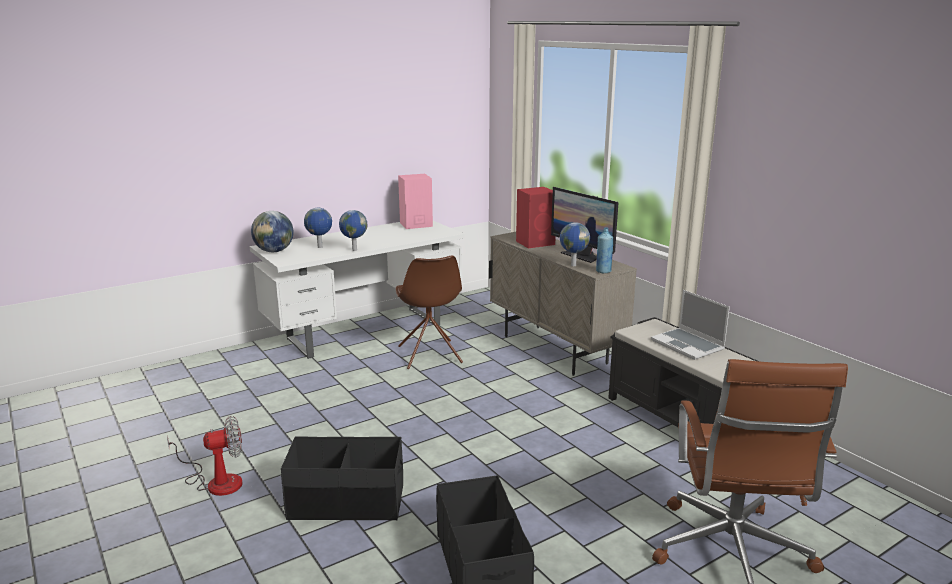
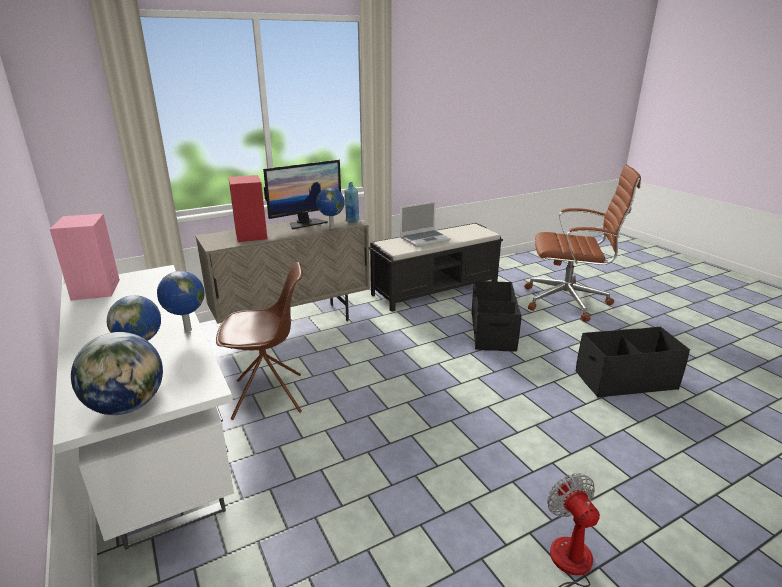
camera: 85 degrees left, 5 degrees up
black storage box [281,437,403,520] -> black storage box moved to [471,281,521,351]

